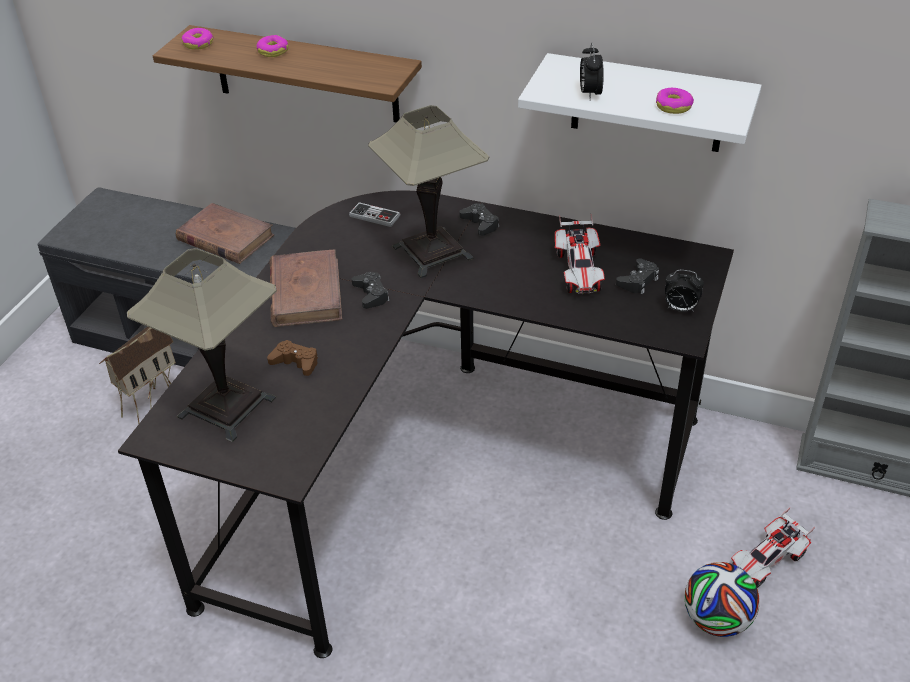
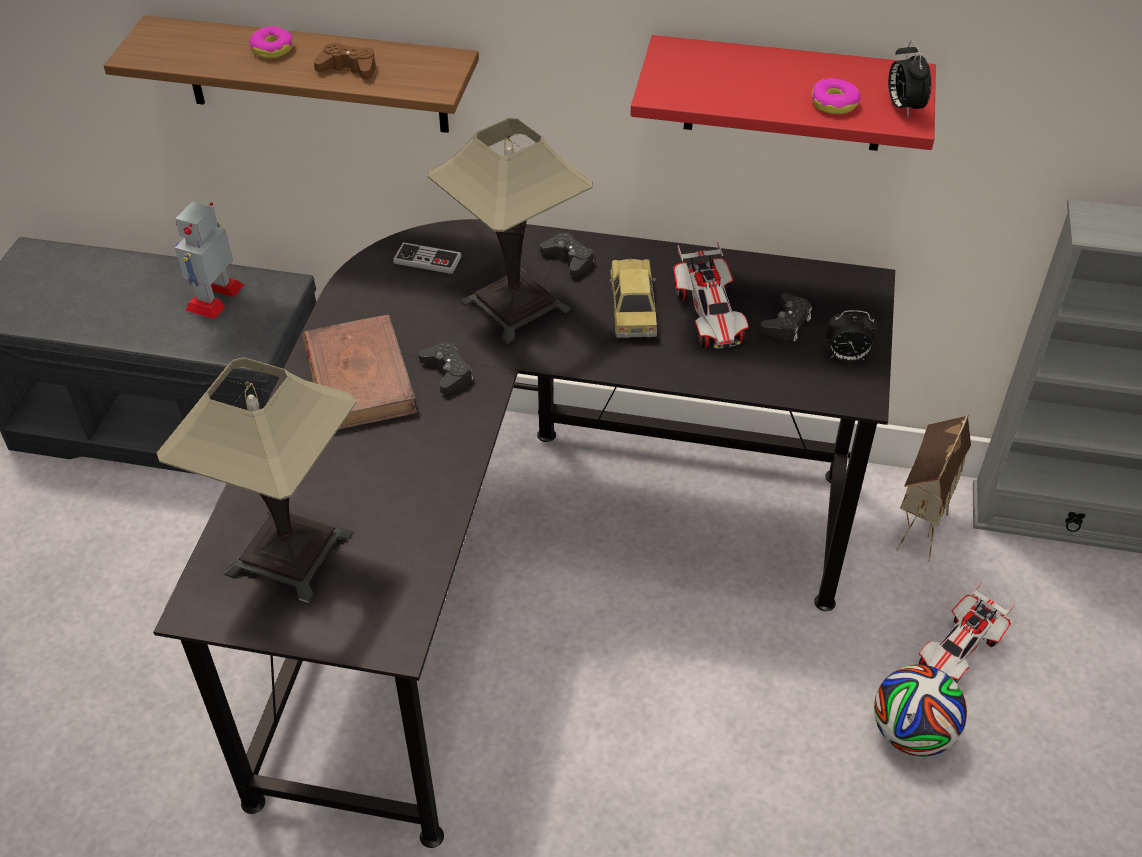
camera: 10 degrees left, 5 degrees up
toy house [99,326,176,425] -> toy house moved to [896,415,971,562]
brown book [176,203,274,264] -> toy robot [175,202,244,319]
donut [181,28,214,50] -> none
brown game controller [267,340,318,376] -> brown game controller moved to [314,42,376,79]
white shelf [518,53,762,152] -> red shelf [631,35,936,151]
alarm clock [580,43,604,100] -> alarm clock moved to [888,40,931,118]
none -> toy car [609,258,657,338]

